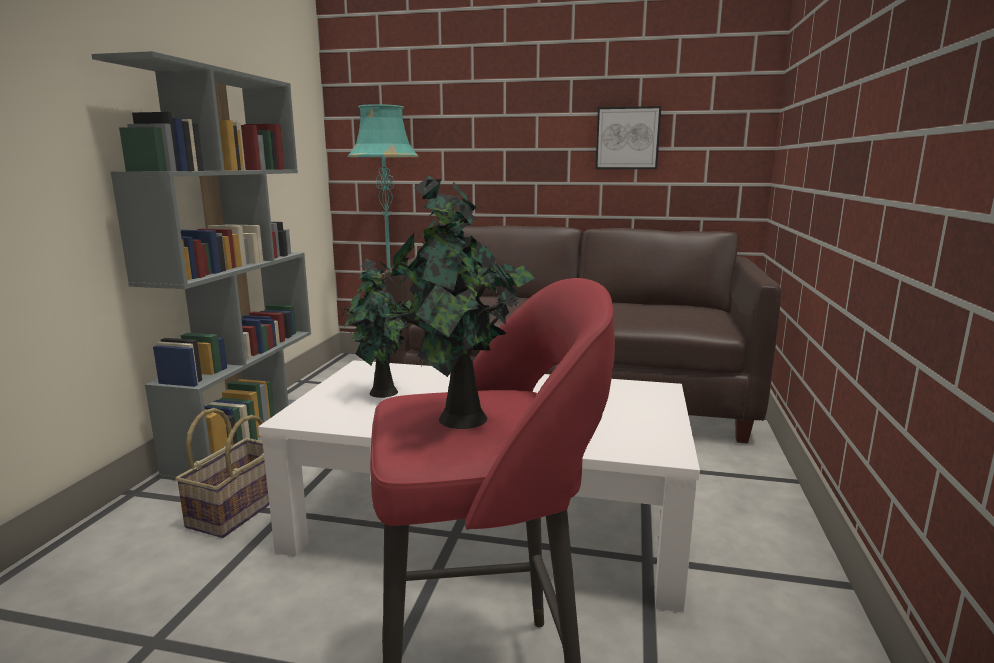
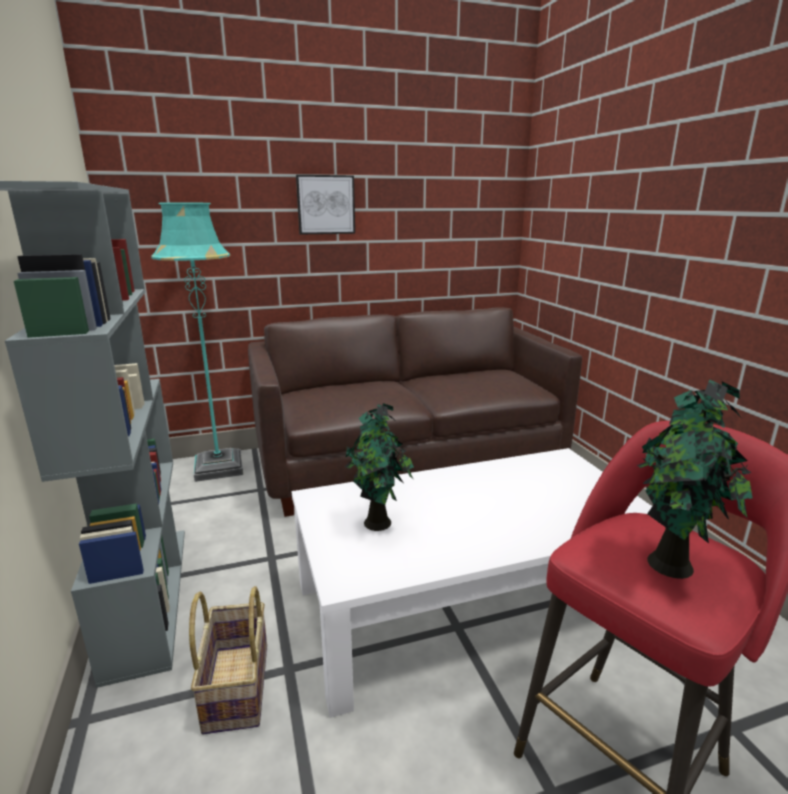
camera: 30 degrees left, 5 degrees up
picture [595,106,661,169] -> picture moved to [296,175,355,235]

